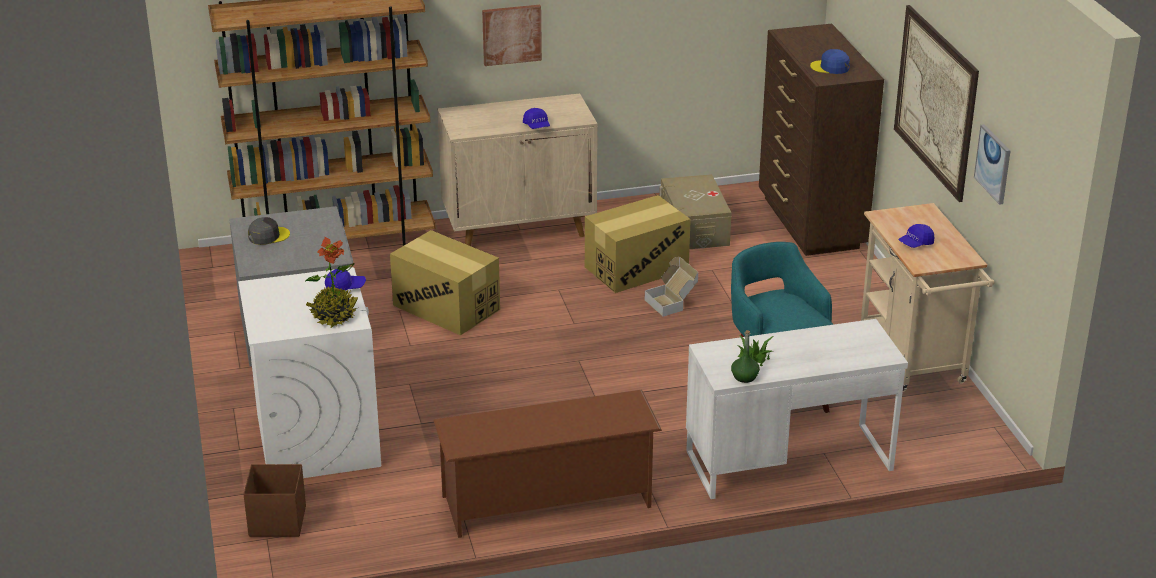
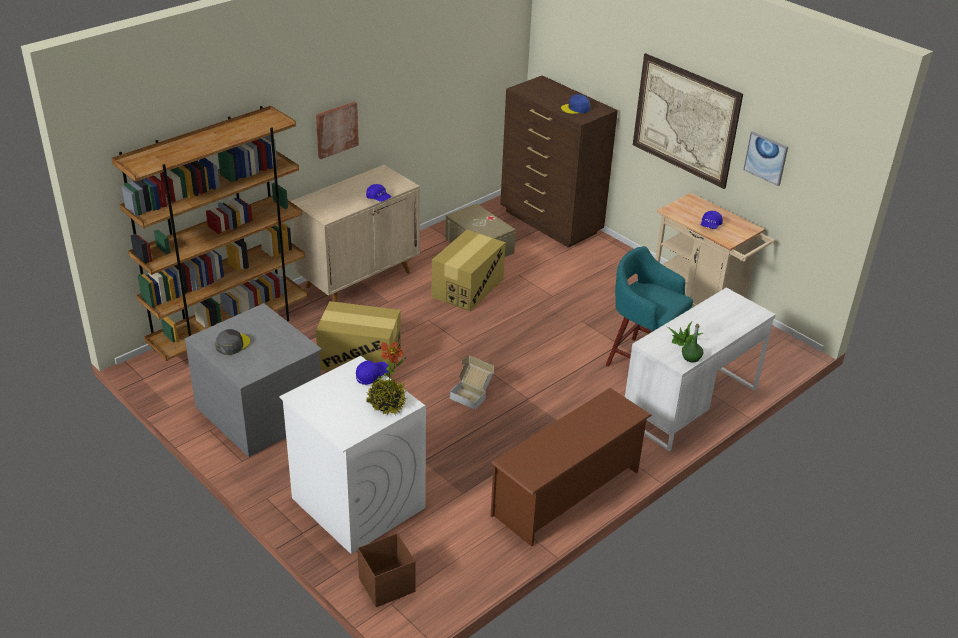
camera: 30 degrees left, 5 degrees up
cardboard box [645,257,698,317] -> cardboard box moved to [450,356,494,410]

